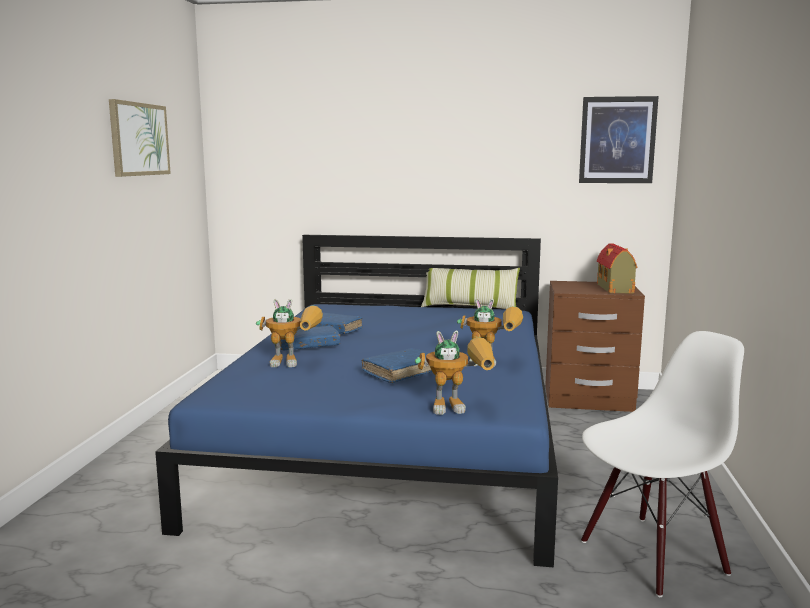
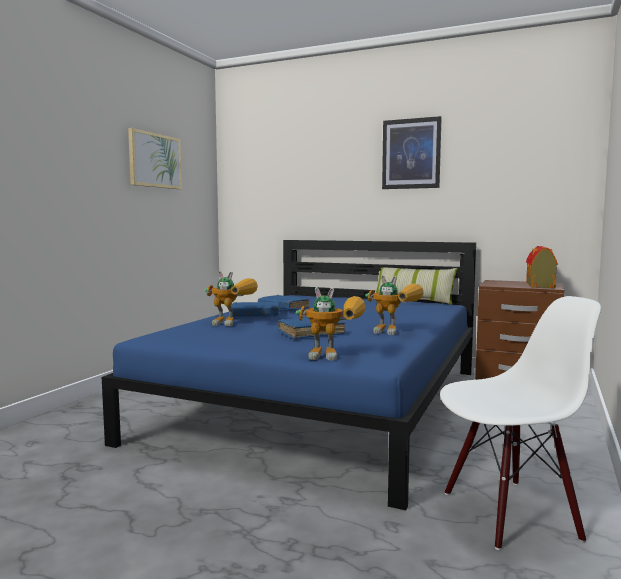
camera: 15 degrees right, 5 degrees down
picture [579,96,659,183] -> picture moved to [382,116,442,189]

